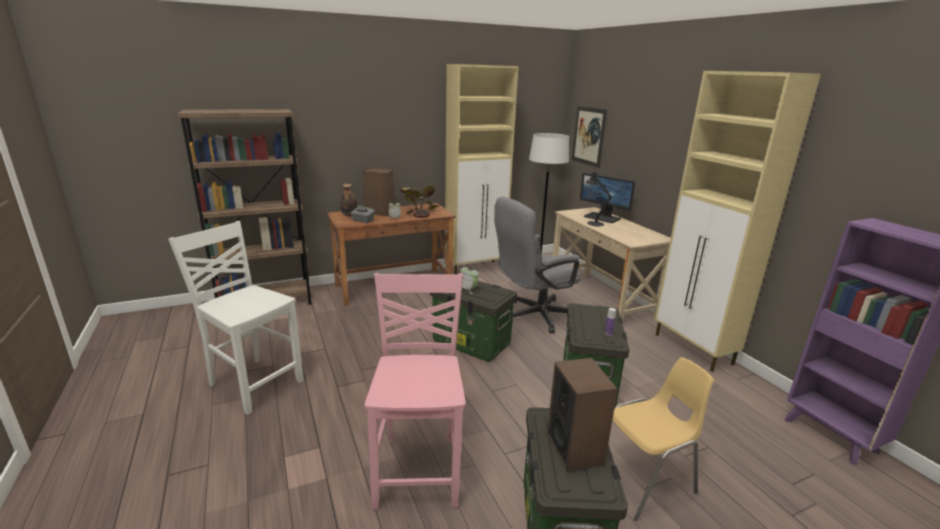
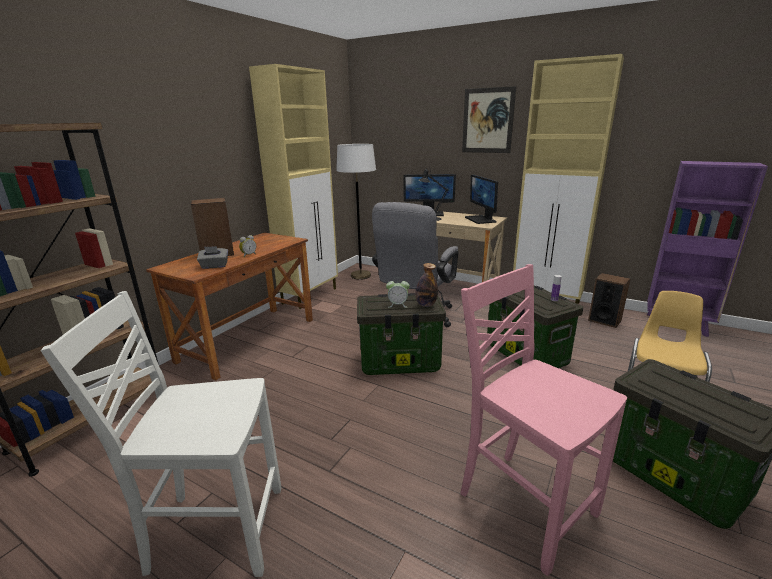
camera: 35 degrees left, 0 degrees up
bottle [340,184,357,217] -> bottle moved to [416,263,438,307]
potted plant [400,185,439,218] -> none
speaker [547,358,618,471] -> speaker moved to [588,273,631,328]
picture [572,106,607,168] -> picture moved to [462,86,516,153]
none -> monitor [465,174,498,224]

